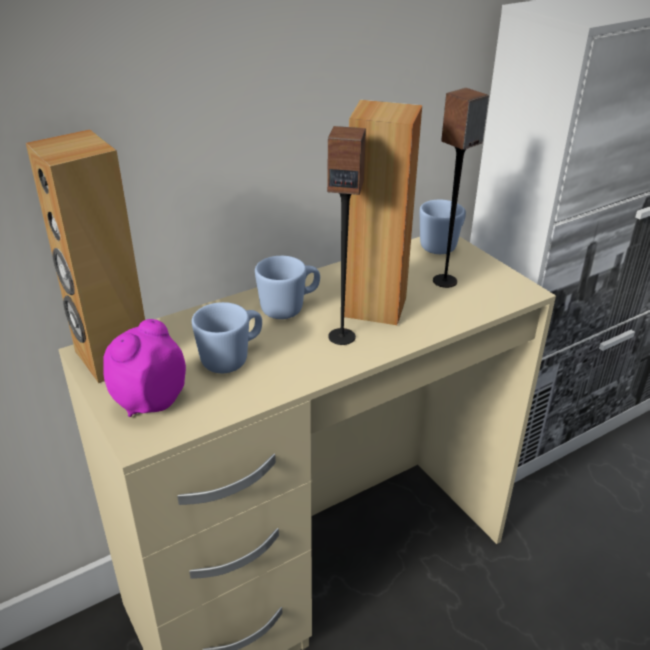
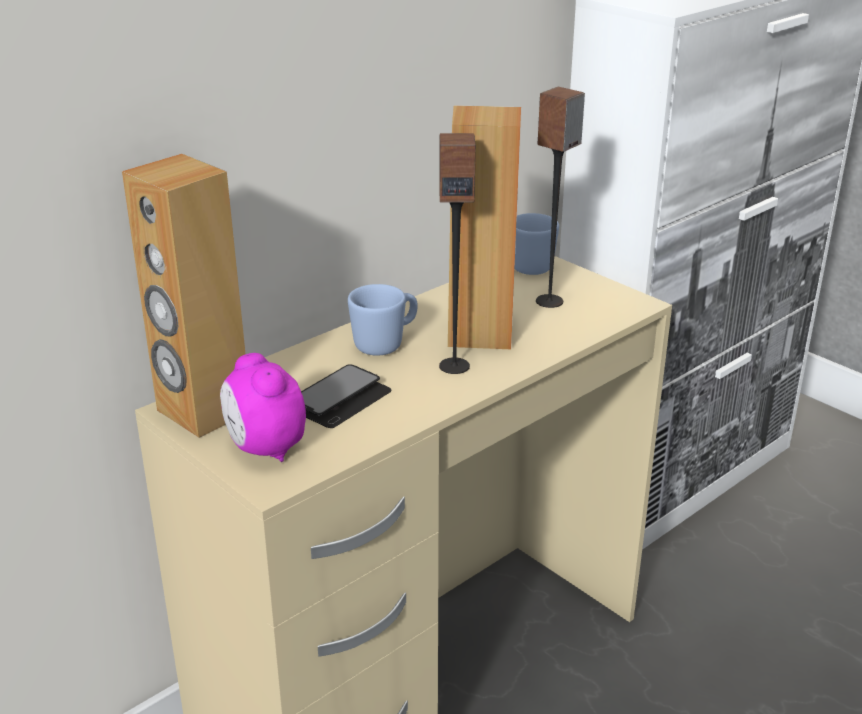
camera: 10 degrees left, 5 degrees down
alarm clock [103,319,186,417] -> alarm clock turned 60 degrees counterclockwise [220,353,306,462]
blue mug [192,302,262,373] -> phone [301,365,391,428]

